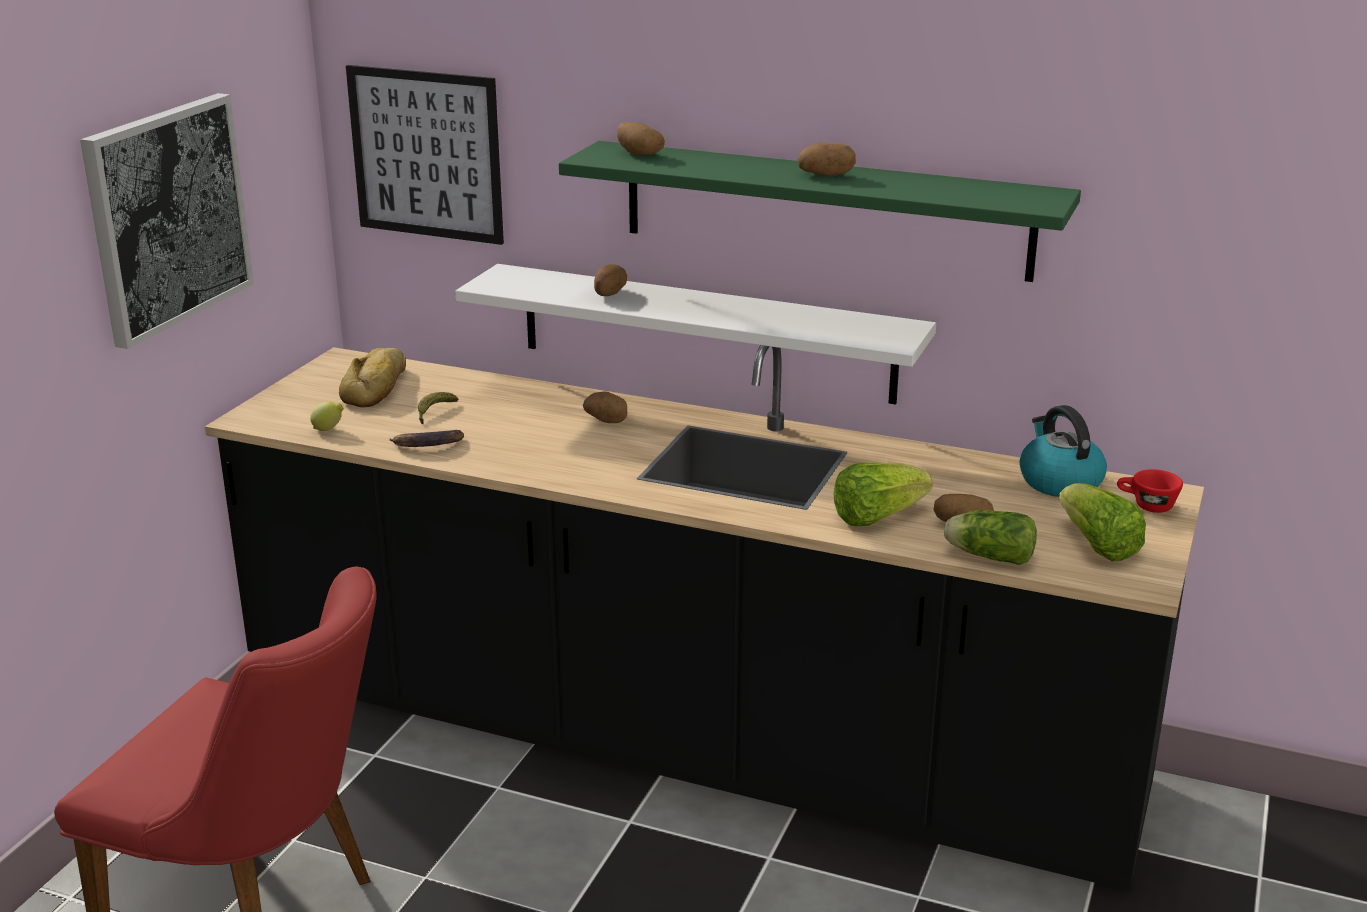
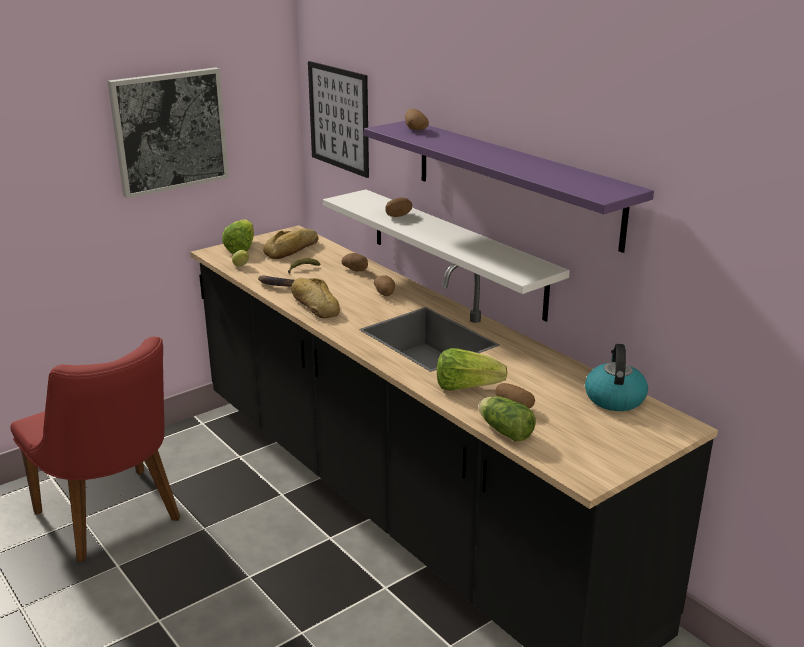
camera: 30 degrees right, 0 degrees up
green shelf [559,141,1081,282] -> purple shelf [364,121,654,253]
potato [797,143,856,176] -> potato moved to [341,253,368,271]
lettuce [1059,483,1146,561] -> lettuce moved to [222,219,254,254]
red cup [1117,469,1183,513] -> none
none -> bread [291,278,340,318]

